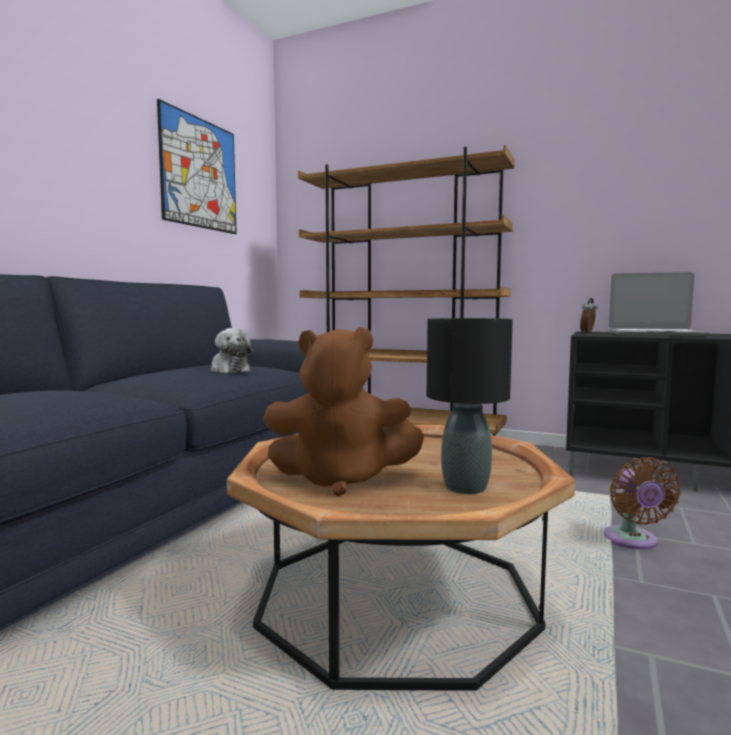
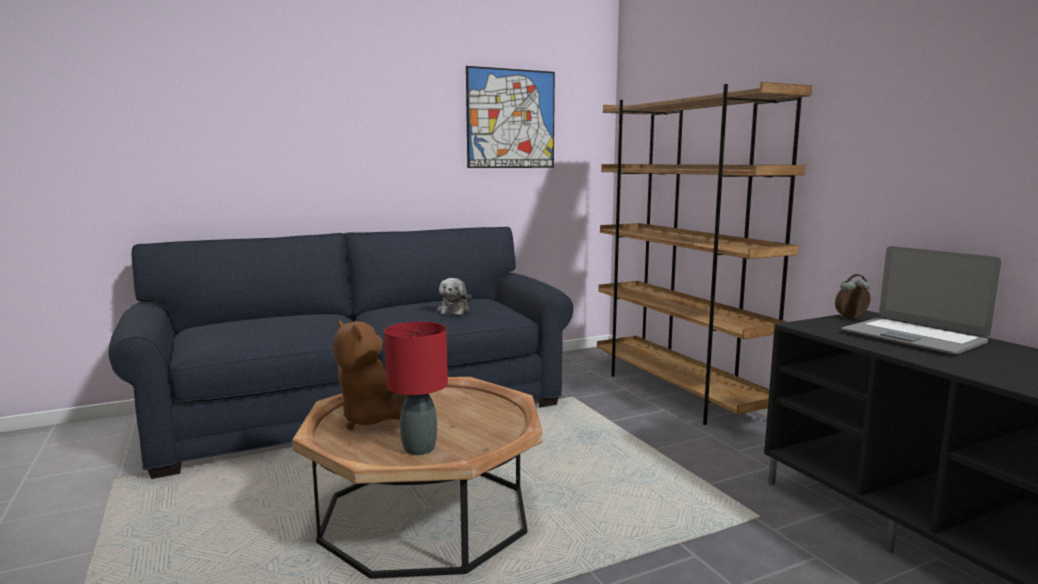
camera: 40 degrees right, 5 degrees up
black table lamp [426,318,513,494] -> red table lamp [384,322,448,455]
brown fan [604,457,681,550] -> none

